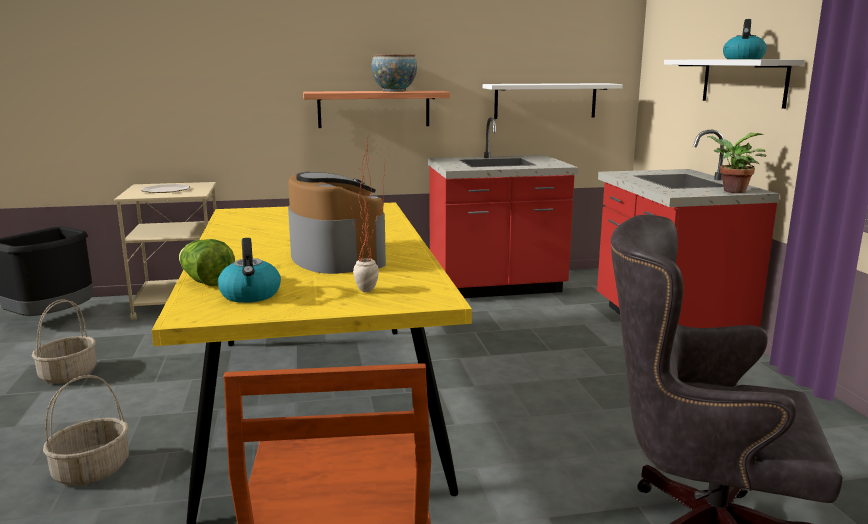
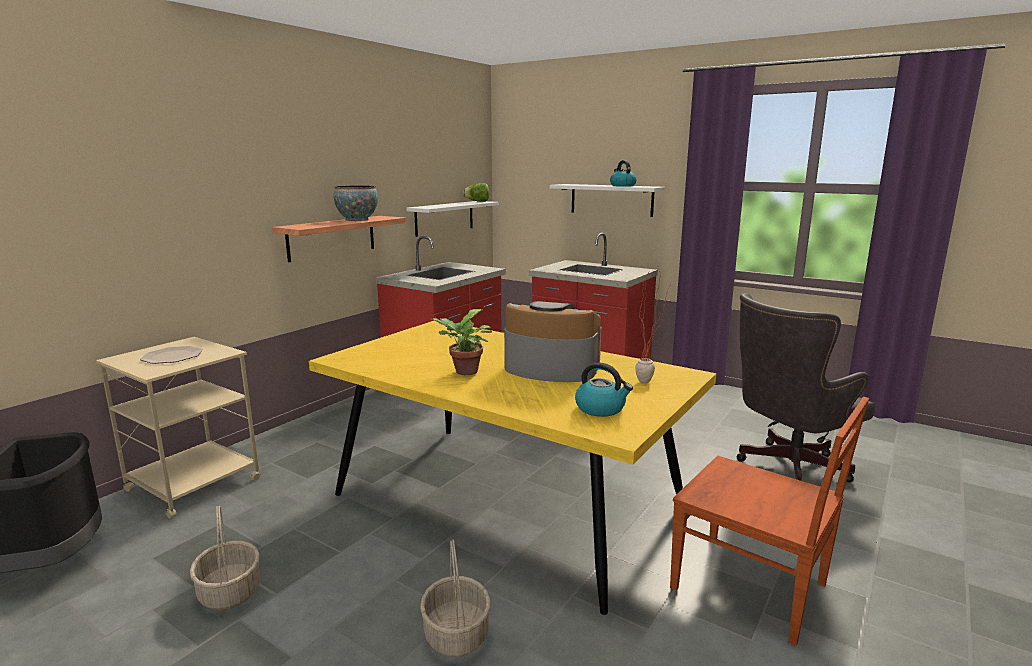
camera: 45 degrees left, 0 degrees up
lettuce [179,239,235,286] -> lettuce moved to [463,183,489,202]
potted plant [708,133,767,193] -> potted plant moved to [430,309,492,375]

